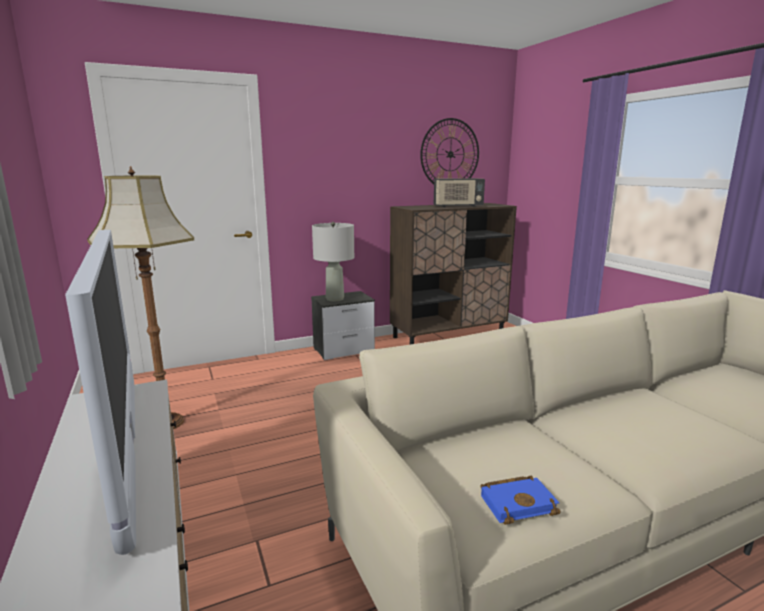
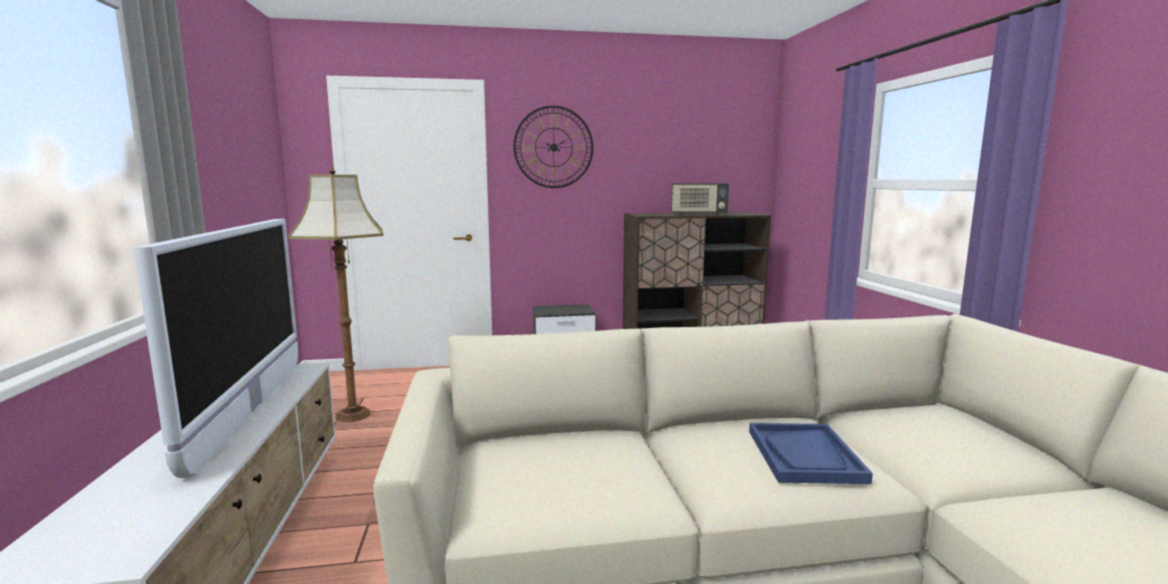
camera: 15 degrees right, 5 degrees down
grey table lamp [312,222,354,301] -> none
wall clock [420,118,479,184] -> wall clock moved to [513,106,593,188]
blue book [480,476,560,525] -> none
none -> blue tray [749,423,873,484]

